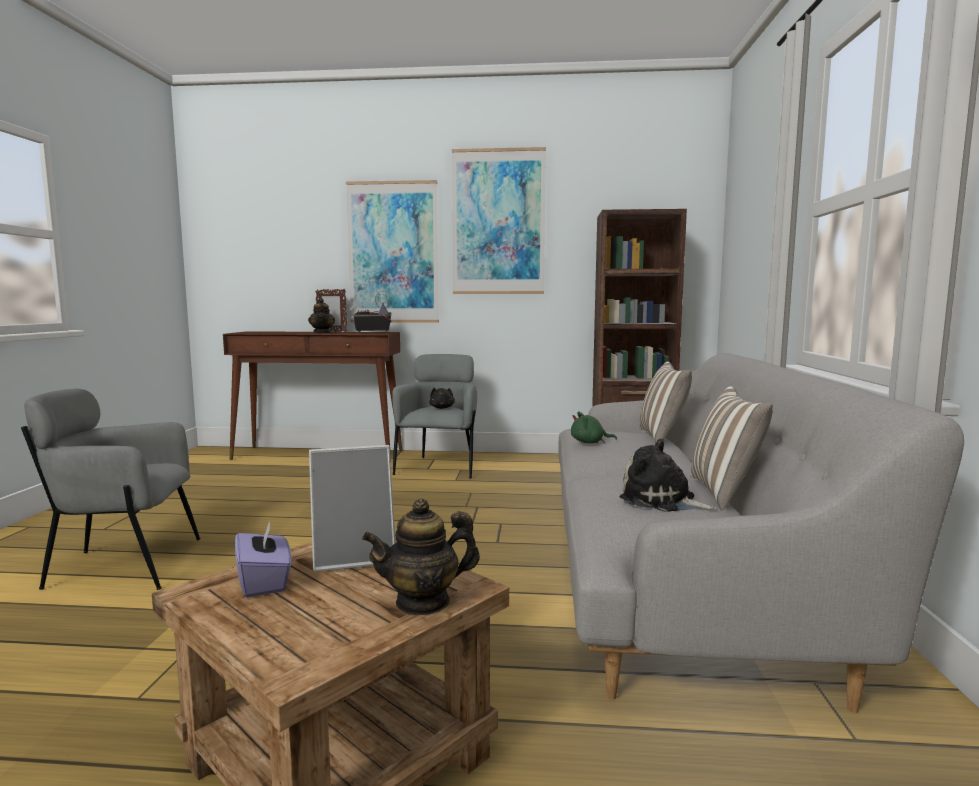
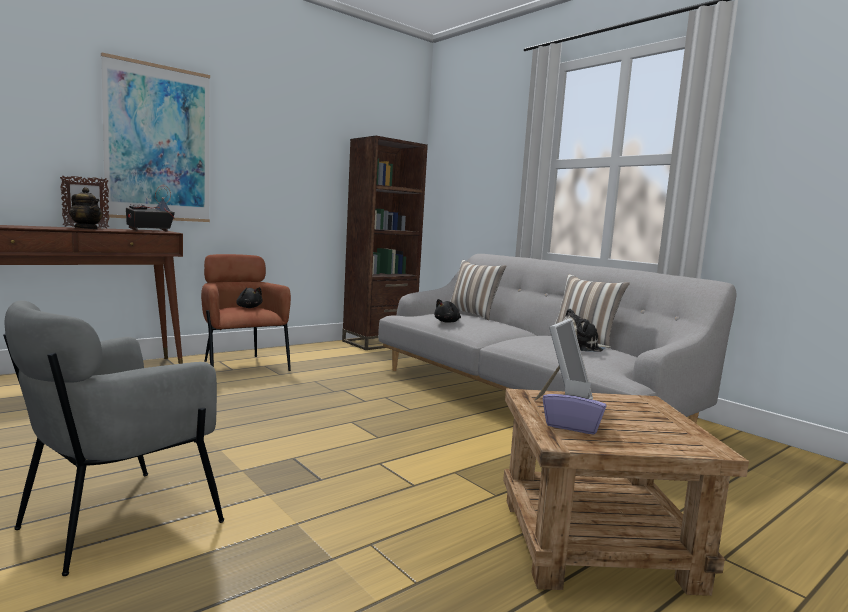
camera: 45 degrees left, 0 degrees up
teapot [362,498,480,615] -> none
grey armchair [392,354,477,478] -> brown armchair [201,254,291,371]
picture [452,147,546,294] -> none
green plush toy [571,412,617,444] -> black plush toy [434,299,461,323]

